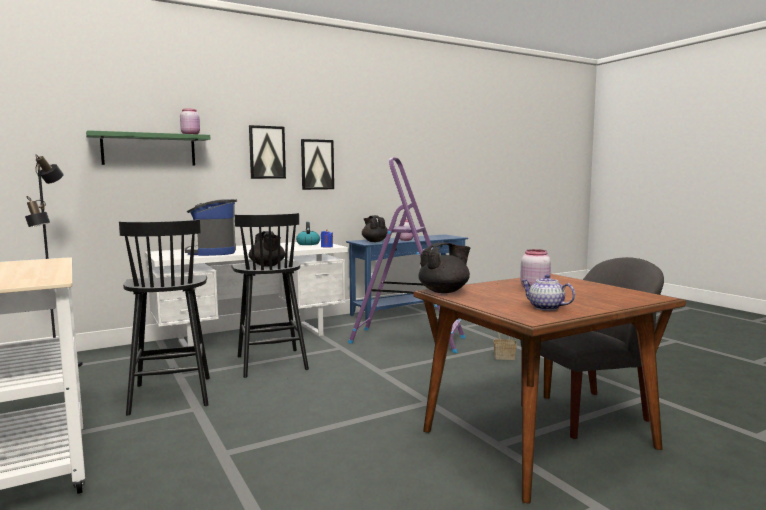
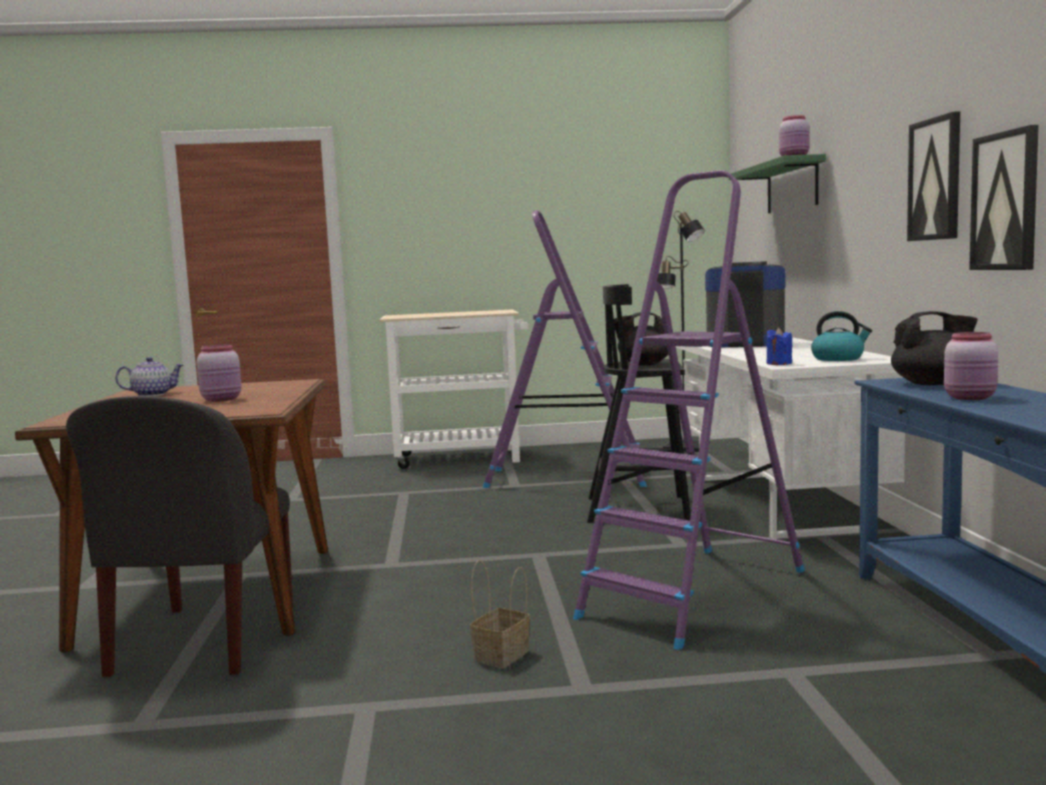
camera: 115 degrees right, 0 degrees up
black stool [119,219,210,416] -> purple step ladder [483,210,647,488]
picture [249,125,286,179] -> picture moved to [969,125,1039,270]
black teapot [418,242,470,293] -> none

